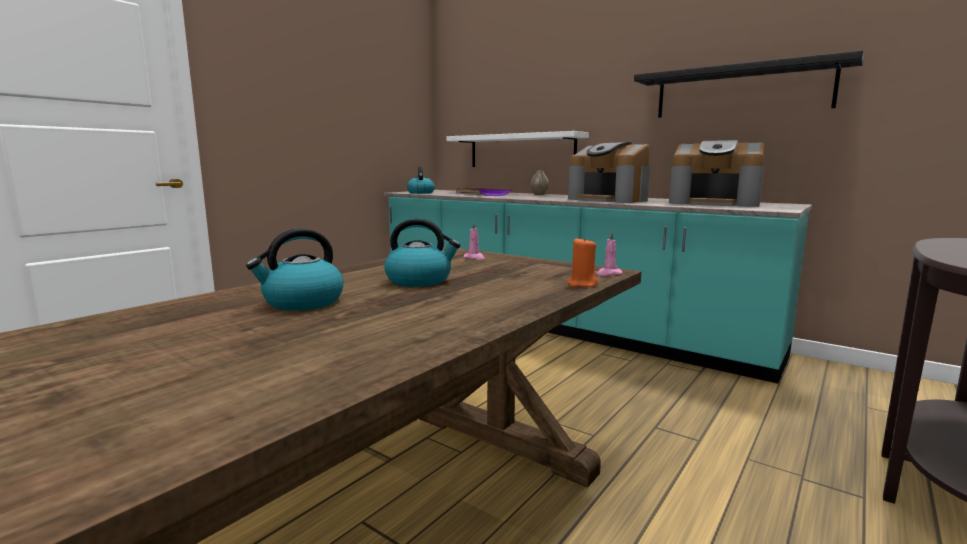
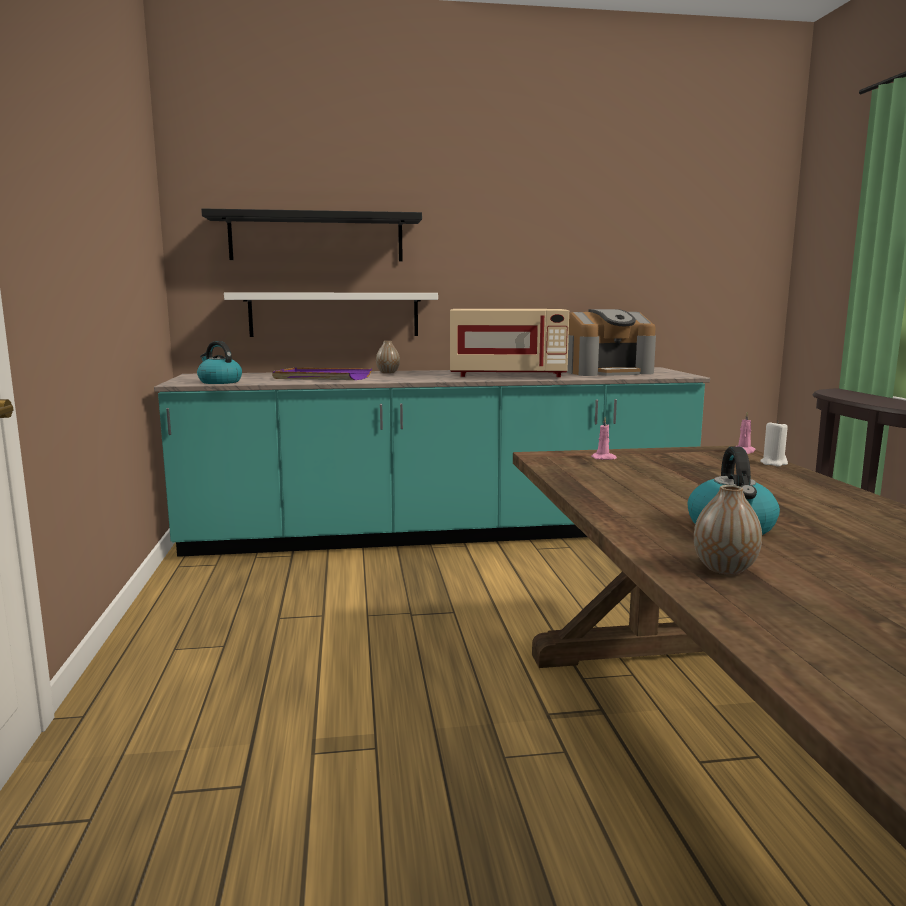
camera: 45 degrees left, 0 degrees up
kettle [384,218,461,287] -> none
orange candle [567,237,598,287] -> white candle [760,420,788,467]
coffee machine [568,142,650,203] -> beige microwave [450,309,569,377]
black shelf [634,50,864,118] -> black shelf moved to [201,208,422,261]
none -> vase [694,485,762,575]

